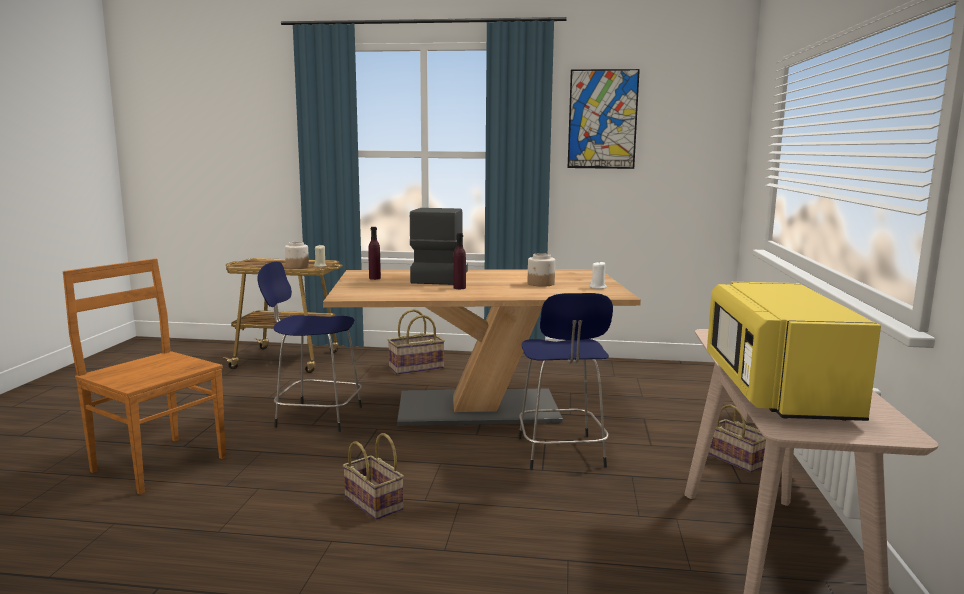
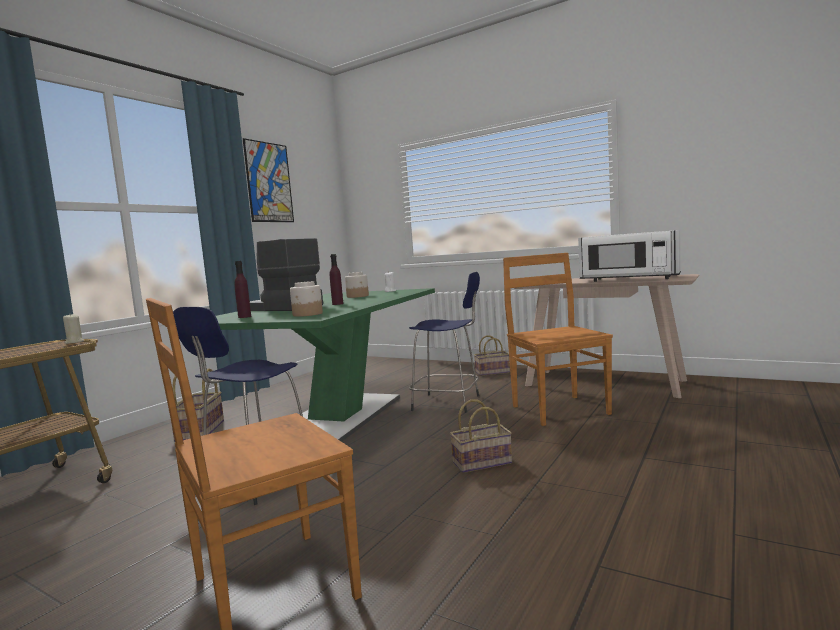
camera: 65 degrees left, 5 degrees down
jar [285,242,309,269] -> jar moved to [290,281,323,317]
brown dining table [323,269,641,426] -> green dining table [216,288,435,442]
yellow microwave [707,282,881,421] -> white microwave [578,230,681,282]
none -> brown chair [503,253,613,426]

